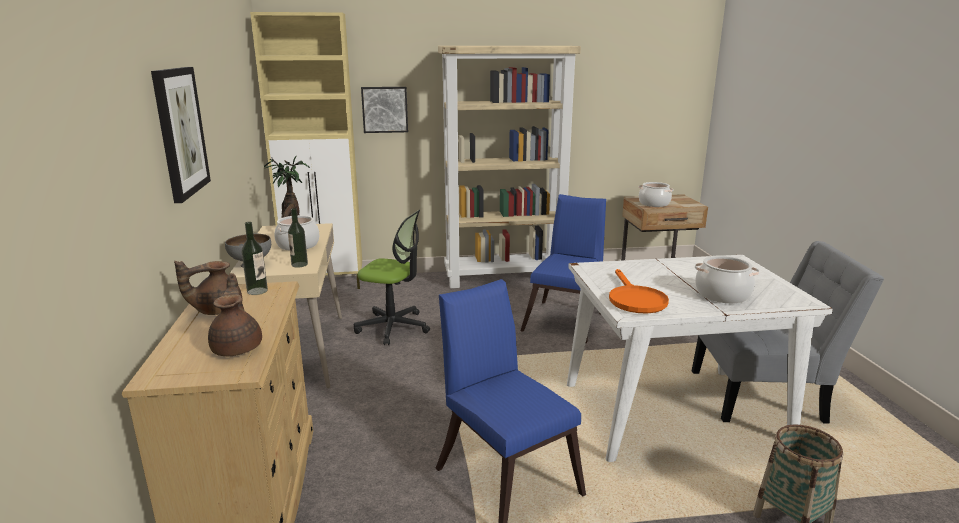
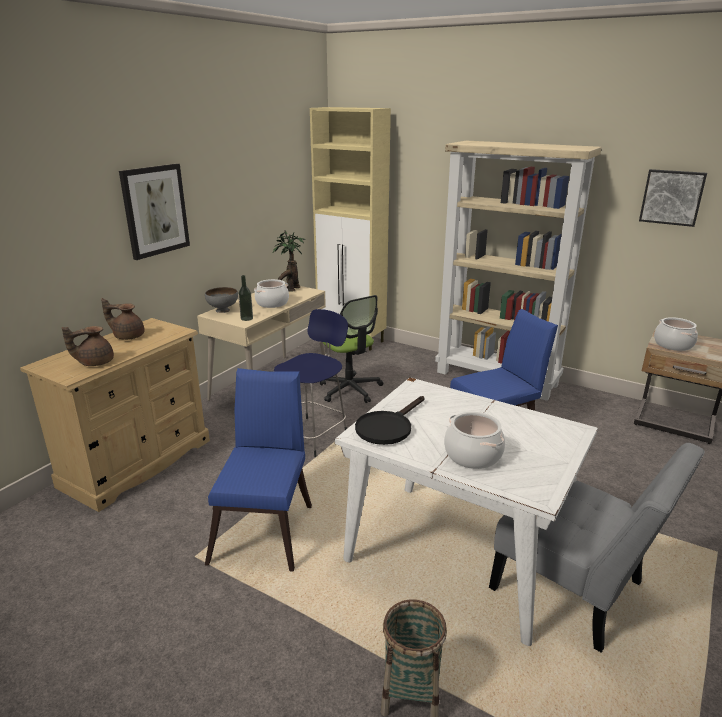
camera: 40 degrees right, 5 degrees up
brown teapot [208,273,262,356] -> brown teapot turned 150 degrees counterclockwise [62,326,114,366]
bottle [241,222,268,295] -> none
picture [361,87,408,133] -> picture moved to [639,169,707,227]
orange frying pan [609,269,669,313] -> black frying pan [355,396,425,445]
none -> blue stool [274,309,348,457]

